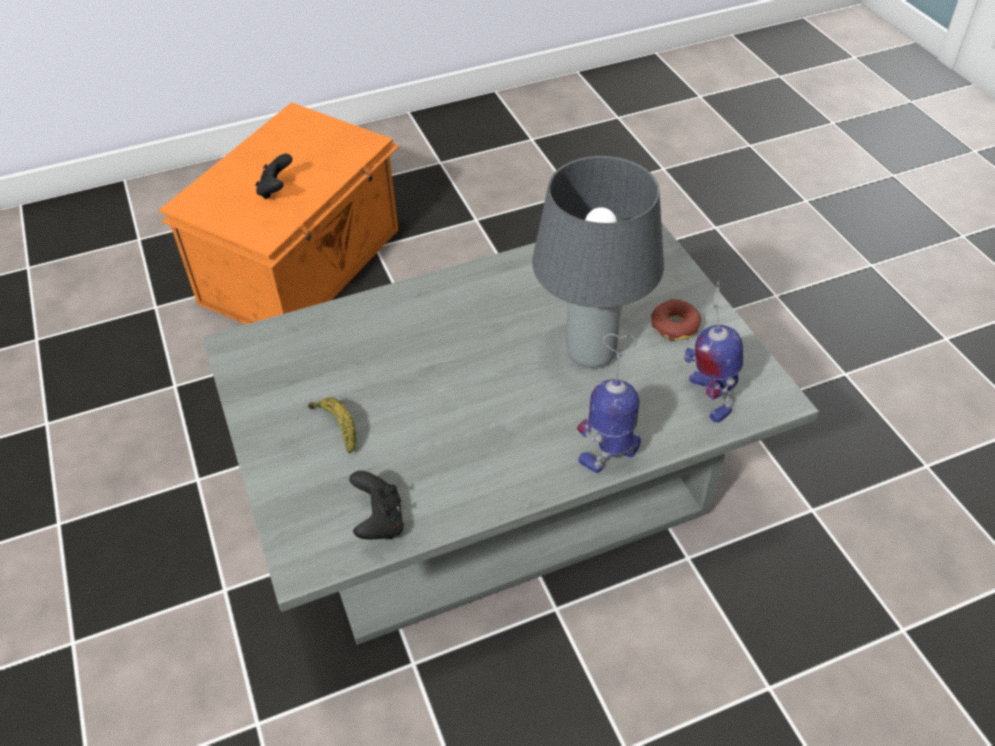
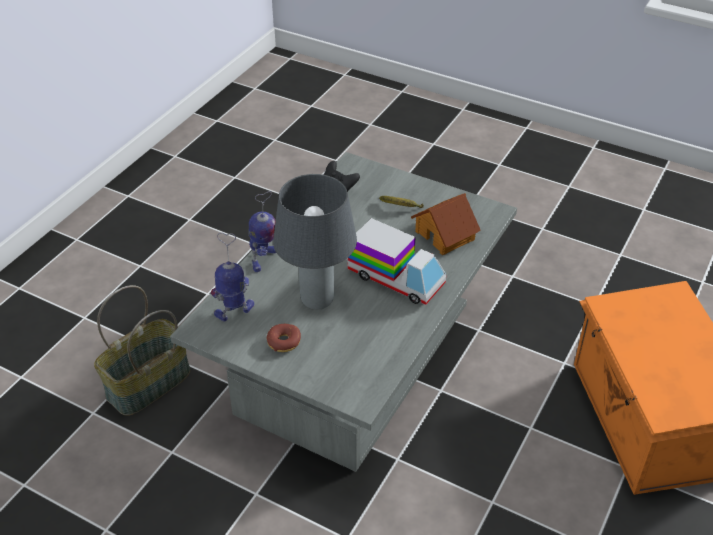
camera: 140 degrees right, 5 degrees down
black game controller [255,154,292,200] -> none
toy robot [684,281,743,423] -> toy robot turned 60 degrees counterclockwise [211,233,255,321]
none -> basket [94,285,190,416]
none -> toy truck [348,218,446,305]
none -> toy house [411,193,481,255]

